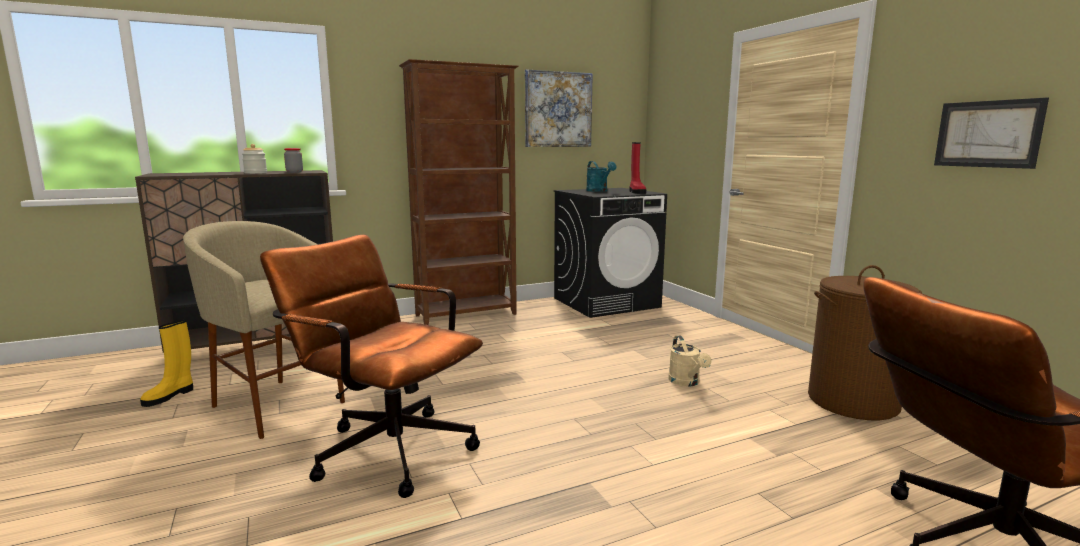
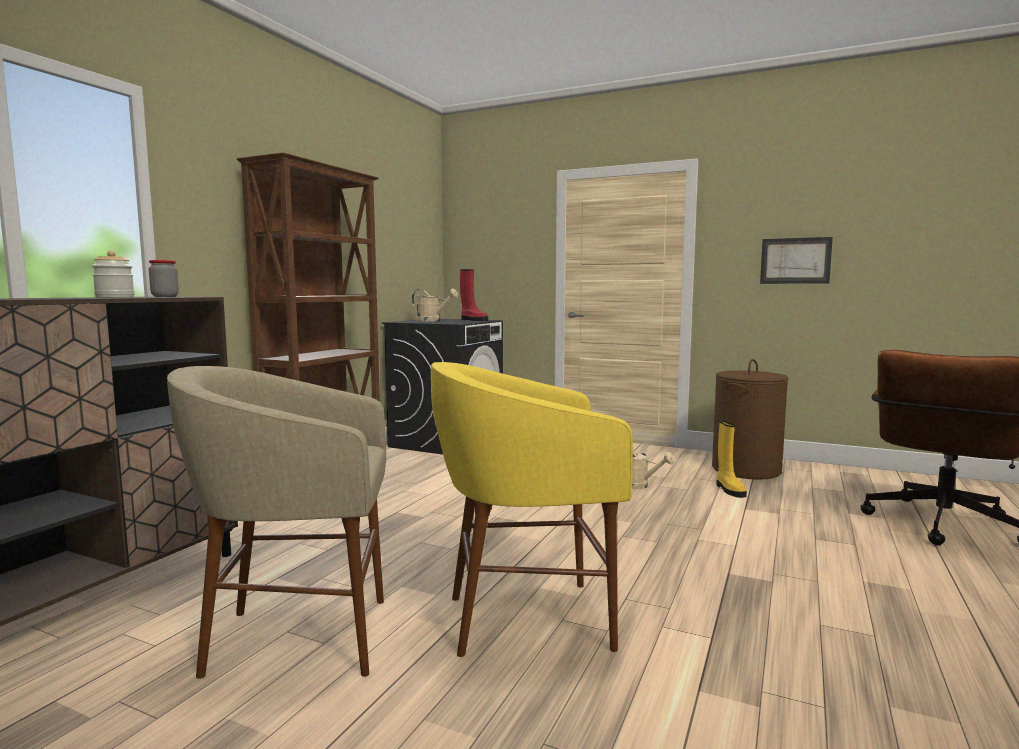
camera: 40 degrees left, 5 degrees down
yellow boot [140,320,193,407] -> yellow boot moved to [716,421,747,498]
brown office chair [260,235,483,498] -> yellow stool [431,362,633,657]
picture [525,69,593,147] -> none
turquoise watering can [586,161,616,192] -> beige watering can [412,288,458,322]

